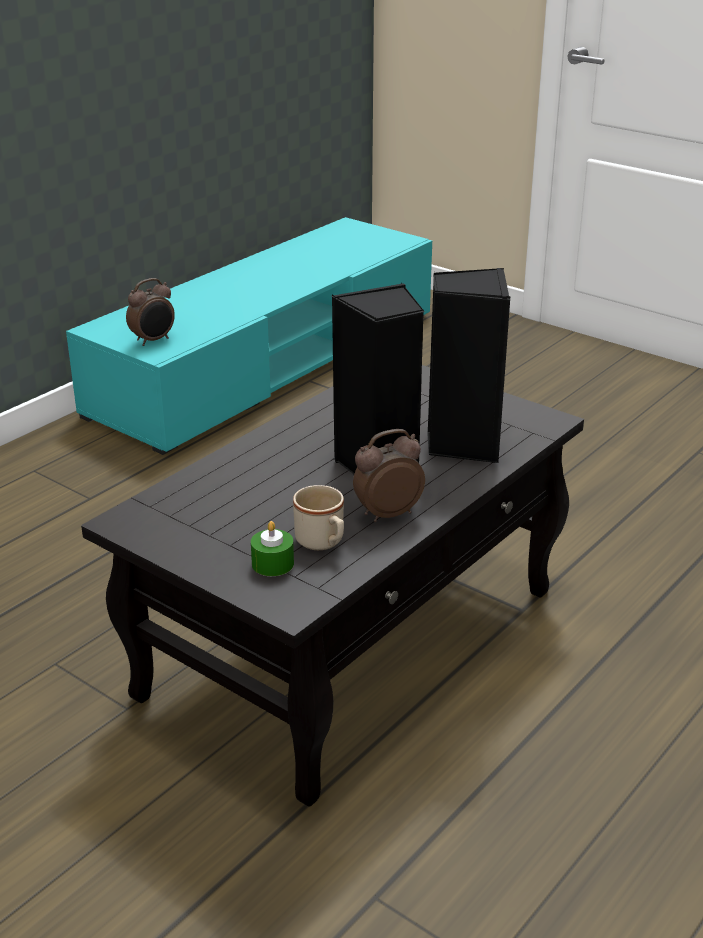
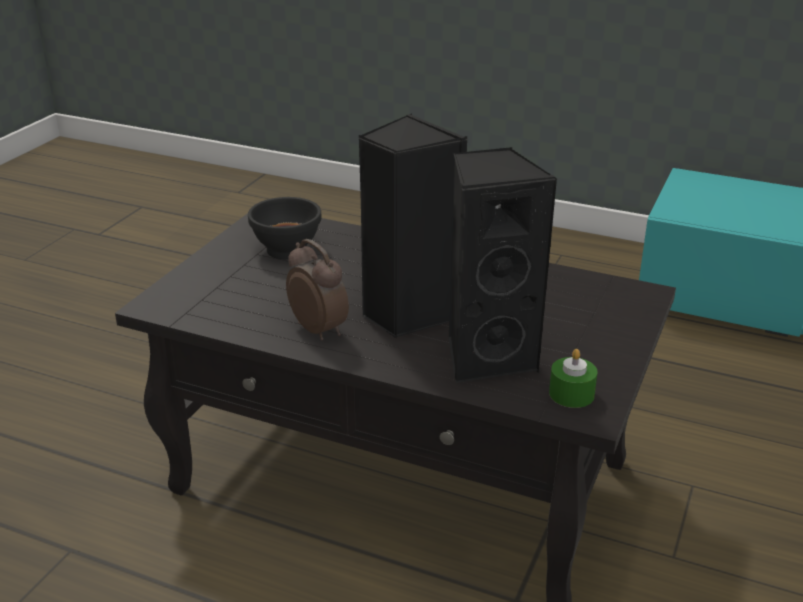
camera: 75 degrees right, 0 degrees up
alarm clock [126,278,175,346] -> none
green candle [251,521,294,576] -> green candle moved to [549,349,598,408]
beige mug [293,485,344,550] -> none
none -> black bowl [248,197,322,259]

